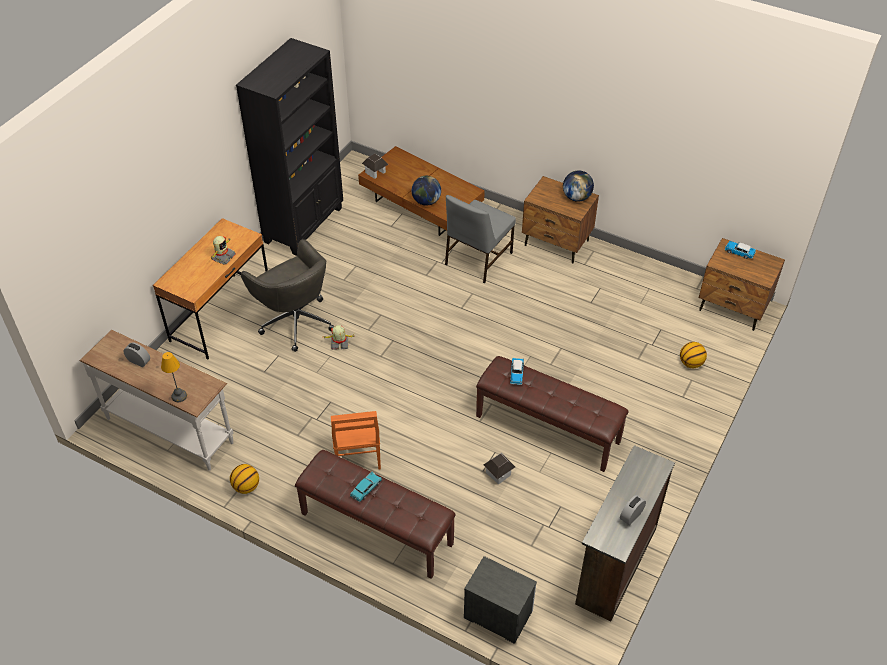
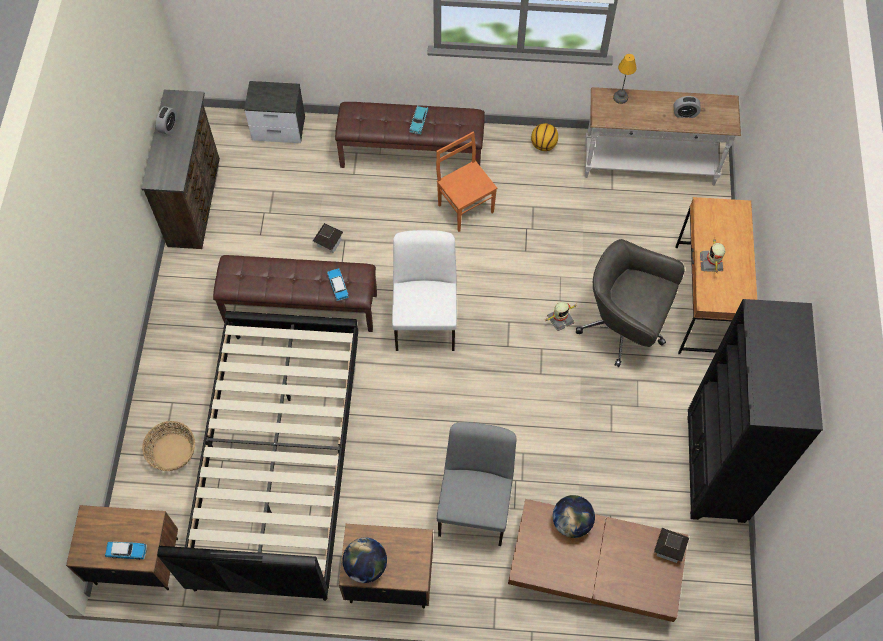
camera: 155 degrees right, 15 degrees up
basketball [680,342,707,368] -> basket [142,421,195,471]
none -> black bed [157,311,358,601]
none -> white chair [392,230,457,351]

